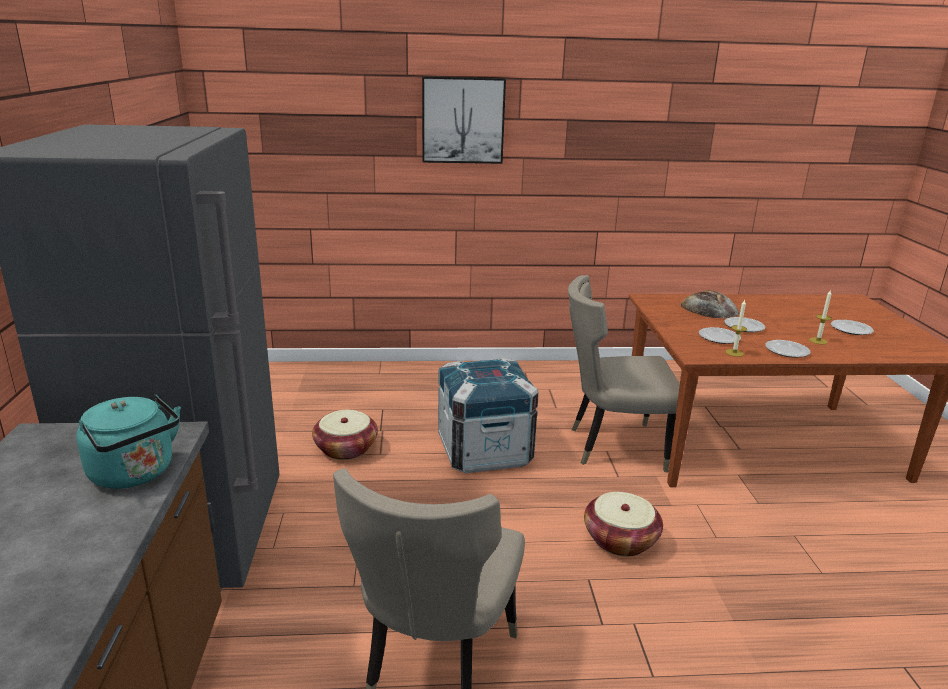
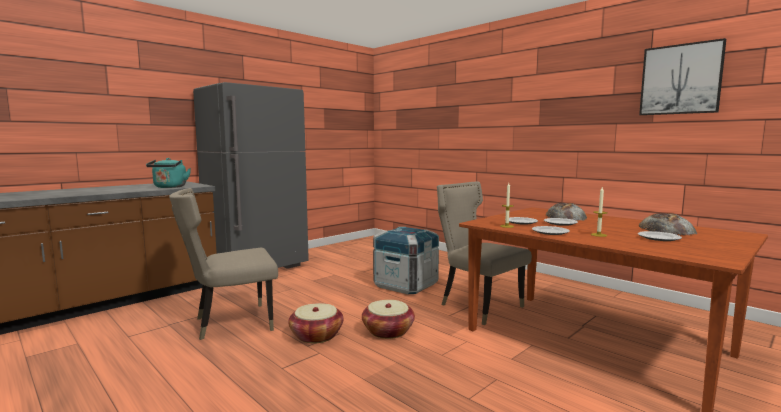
camera: 50 degrees right, 15 degrees down
basket [312,410,378,460] -> basket moved to [288,303,343,344]
picture [422,76,506,164] -> picture moved to [639,38,726,115]
none -> bread [639,213,697,235]

